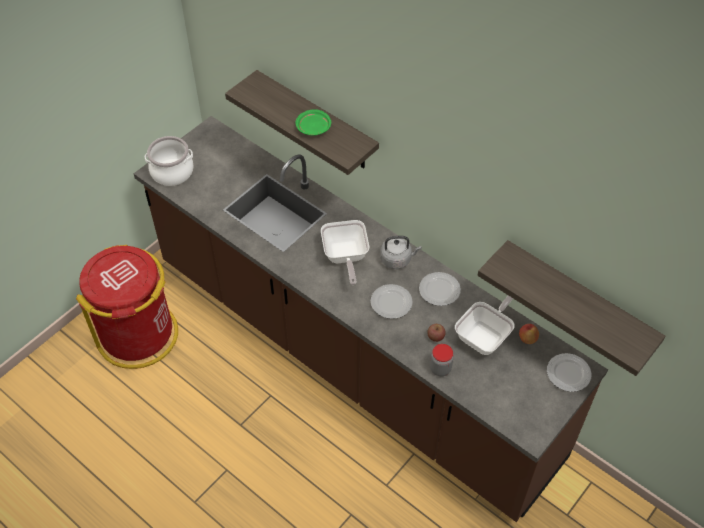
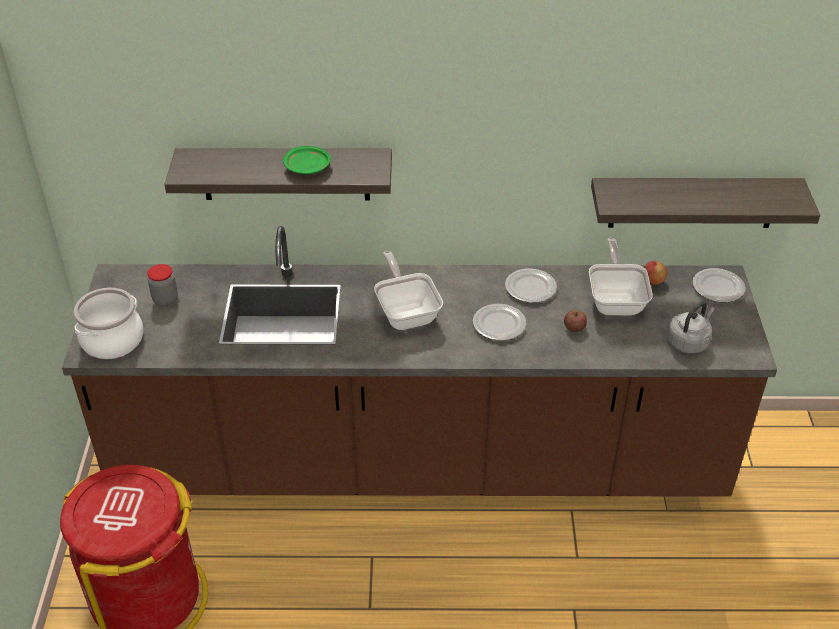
camera: 40 degrees left, 10 degrees down
frying pan [321,220,369,285] -> frying pan turned 150 degrees counterclockwise [374,251,443,330]
grey kettle [380,236,422,269] -> grey kettle moved to [667,301,715,354]
jar [430,344,454,376] -> jar moved to [147,264,178,306]

